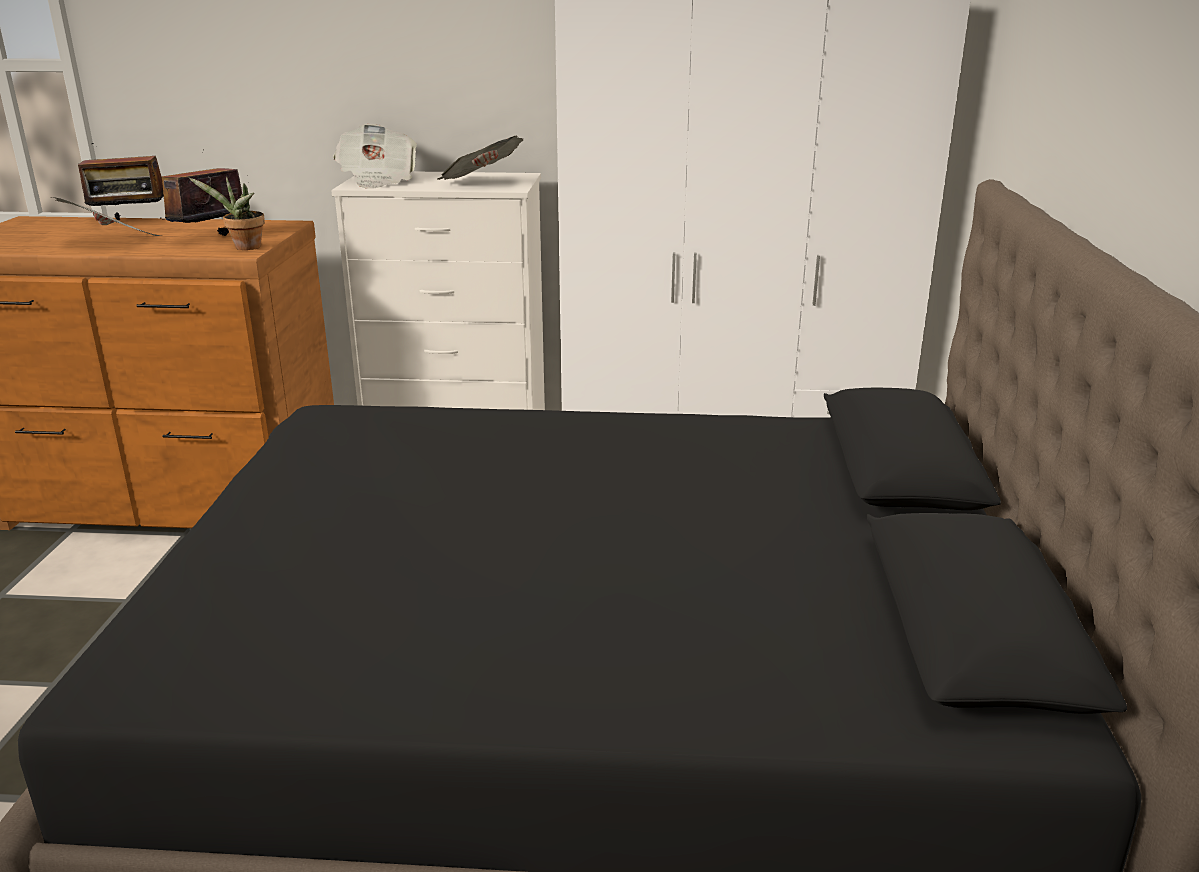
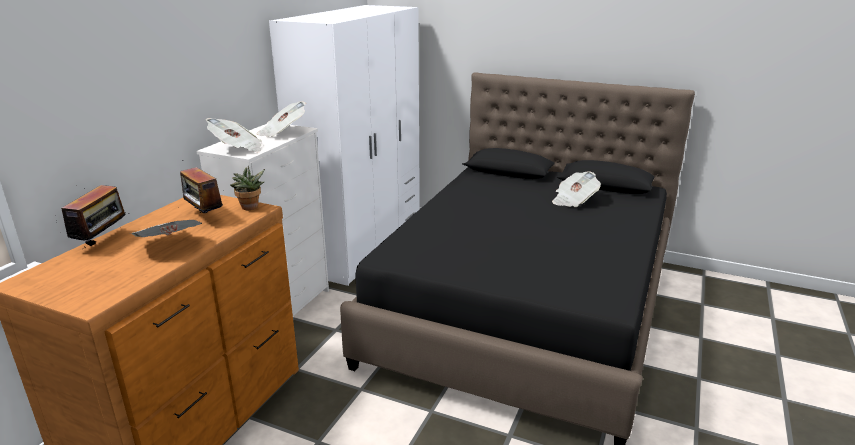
camera: 70 degrees left, 0 degrees up
none -> newspaper [552,172,601,207]

